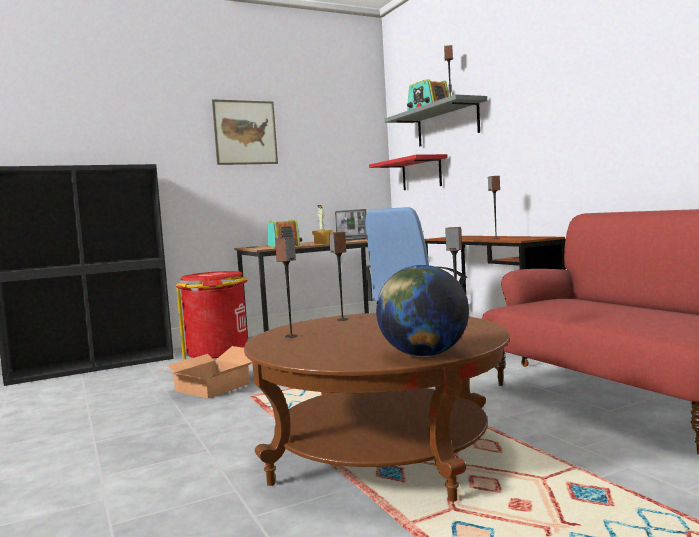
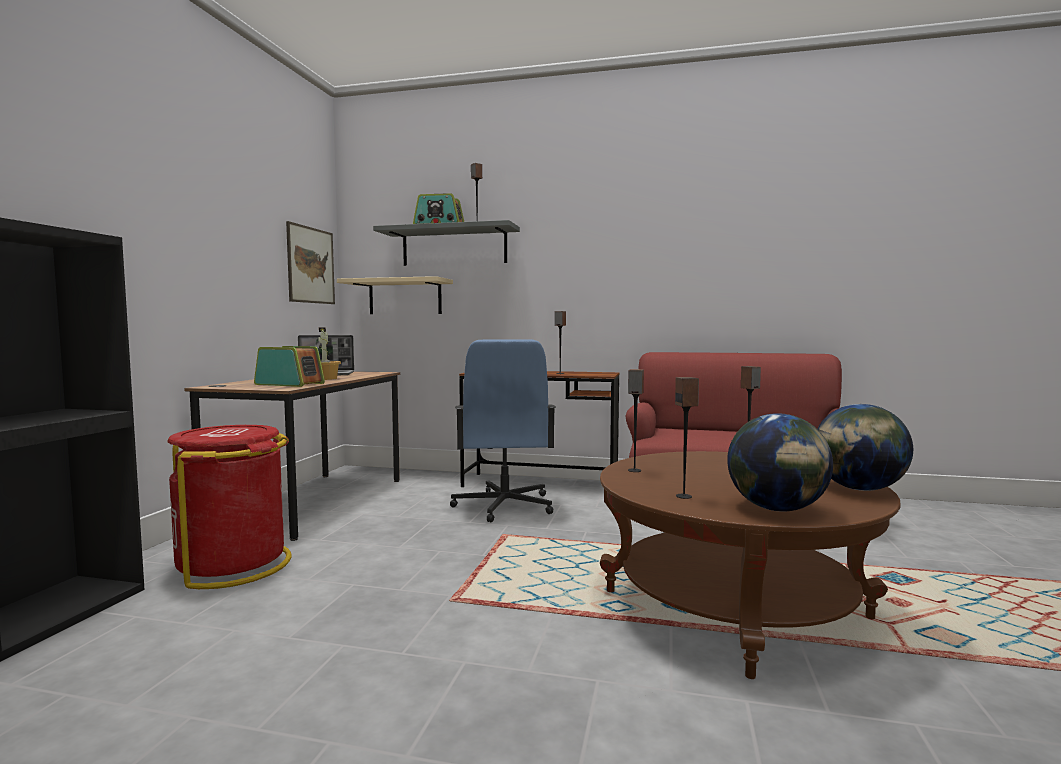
camera: 50 degrees left, 0 degrees up
cardboard box [155,346,252,399] -> none
picture [212,99,278,165] -> picture moved to [286,221,335,304]
red shelf [369,154,448,190] -> beige shelf [337,276,453,314]
none -> globe [727,413,833,512]

